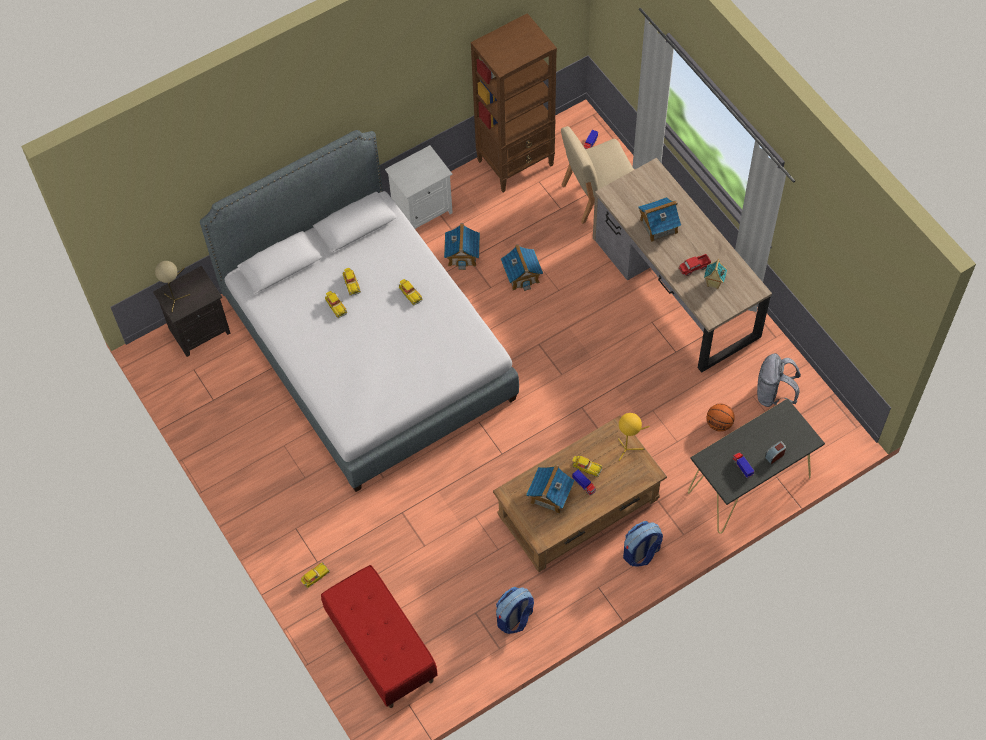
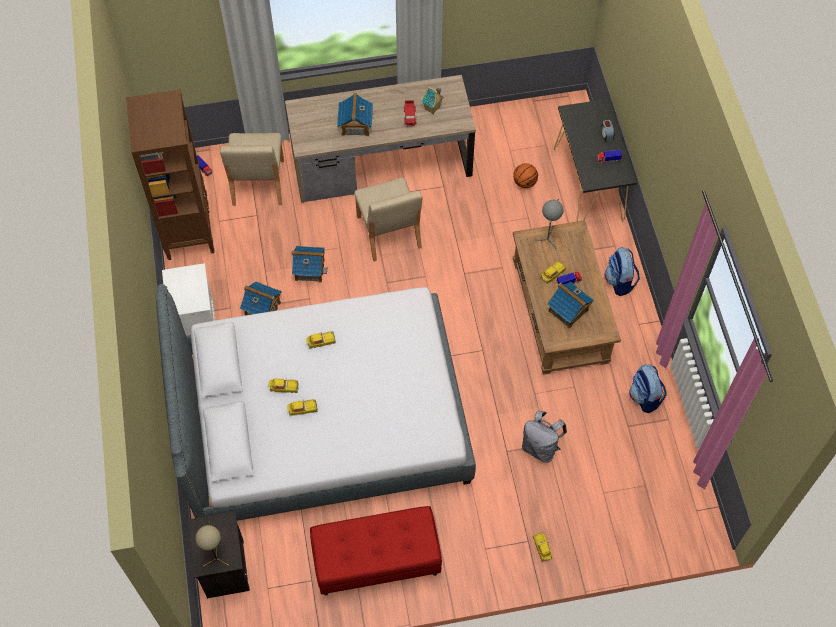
camera: 70 degrees left, 0 degrees up
red bench [321,565,438,708] -> red bench moved to [310,506,442,595]
yellow table lamp [618,413,650,461] -> grey table lamp [535,199,564,248]
grey backpack [757,353,801,407] -> grey backpack moved to [522,411,567,463]
none -> beige chair [354,178,423,262]

